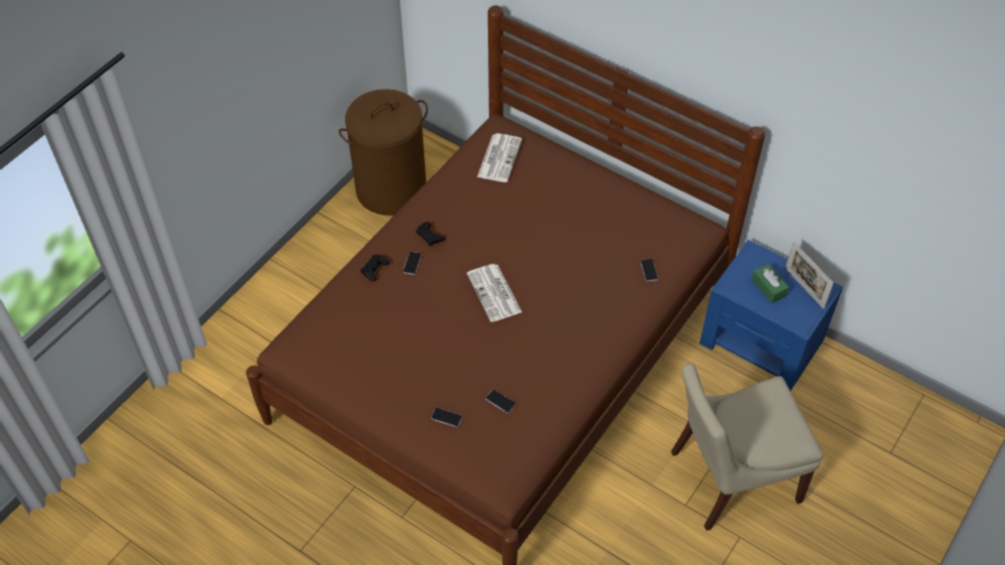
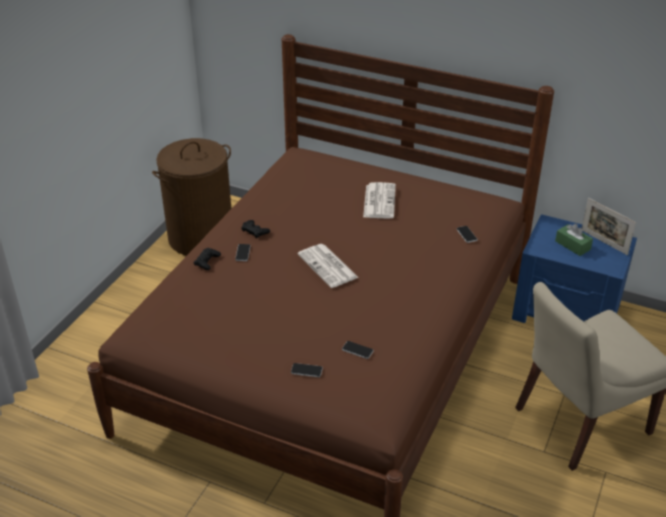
camera: 10 degrees left, 15 degrees down
newspaper [477,133,522,182] -> newspaper moved to [363,182,396,219]

